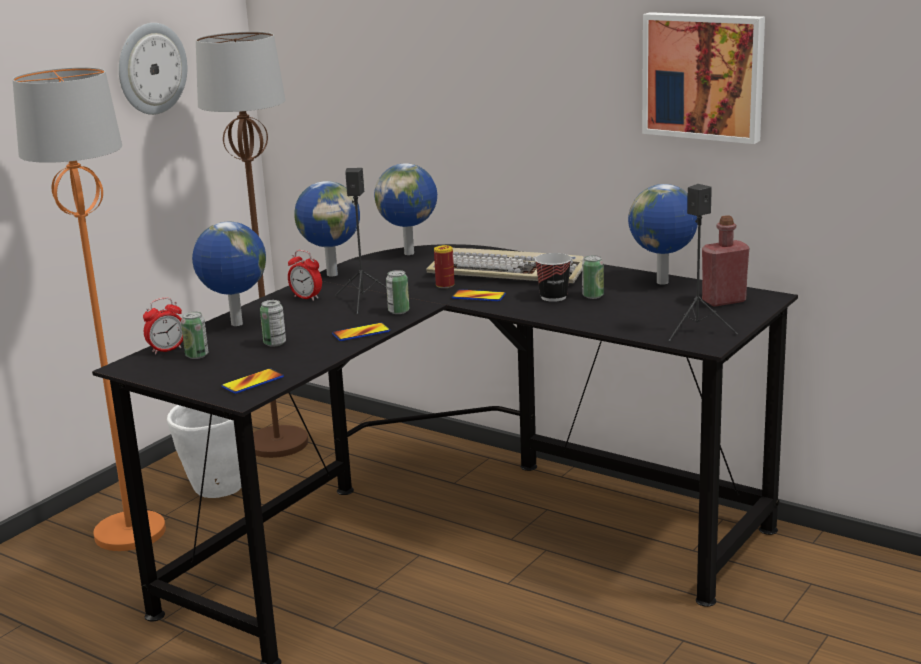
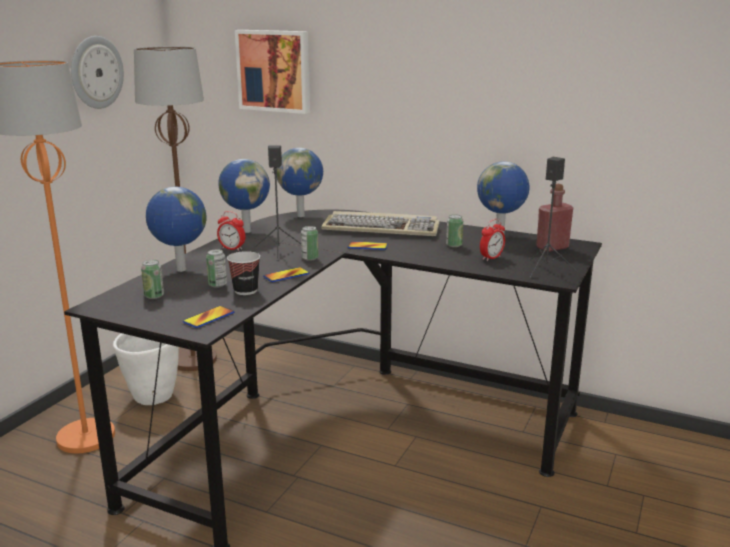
camera: 10 degrees left, 0 degrees up
alarm clock [143,298,183,355] -> alarm clock moved to [480,219,505,261]
can [434,245,455,288] -> none
cup [535,253,572,302] -> cup moved to [227,251,260,295]
picture [642,12,765,144] -> picture moved to [235,30,310,114]

